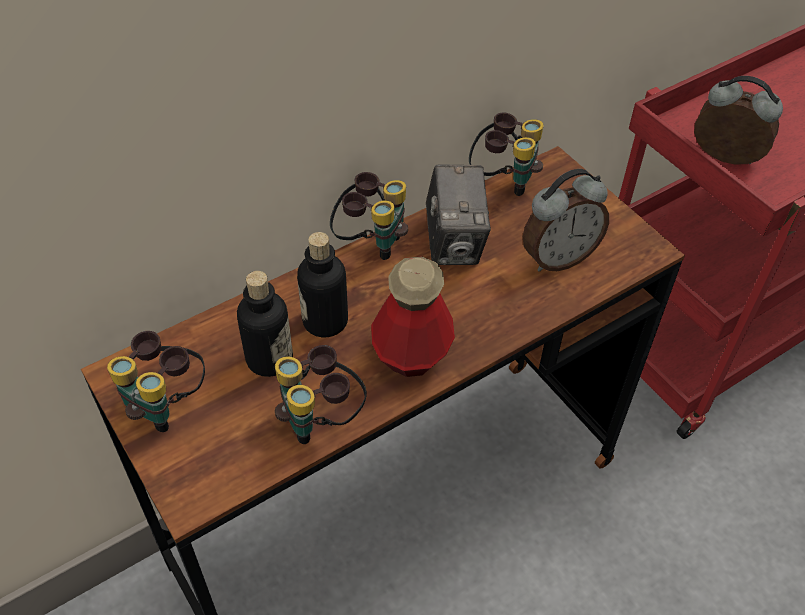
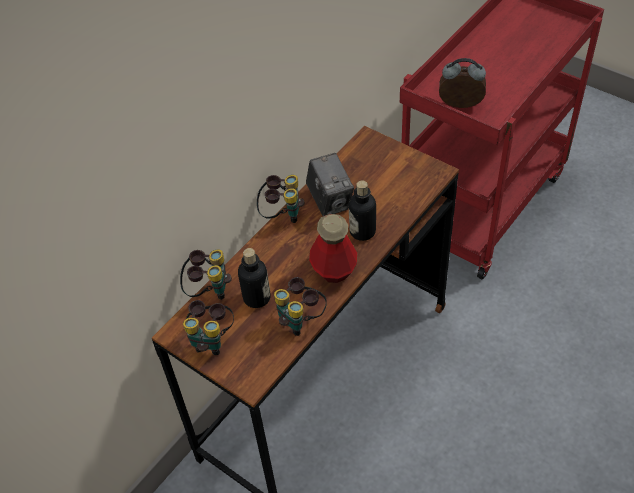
camera: 15 degrees left, 0 degrees up
bottle [297,232,348,337] -> bottle moved to [349,180,376,241]
binoculars [469,112,544,196] -> binoculars moved to [180,249,232,300]
alarm clock [523,169,609,272] -> none

